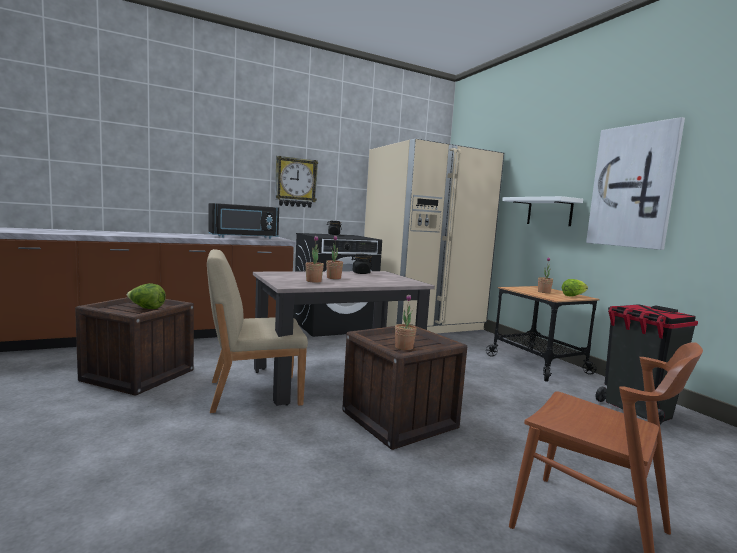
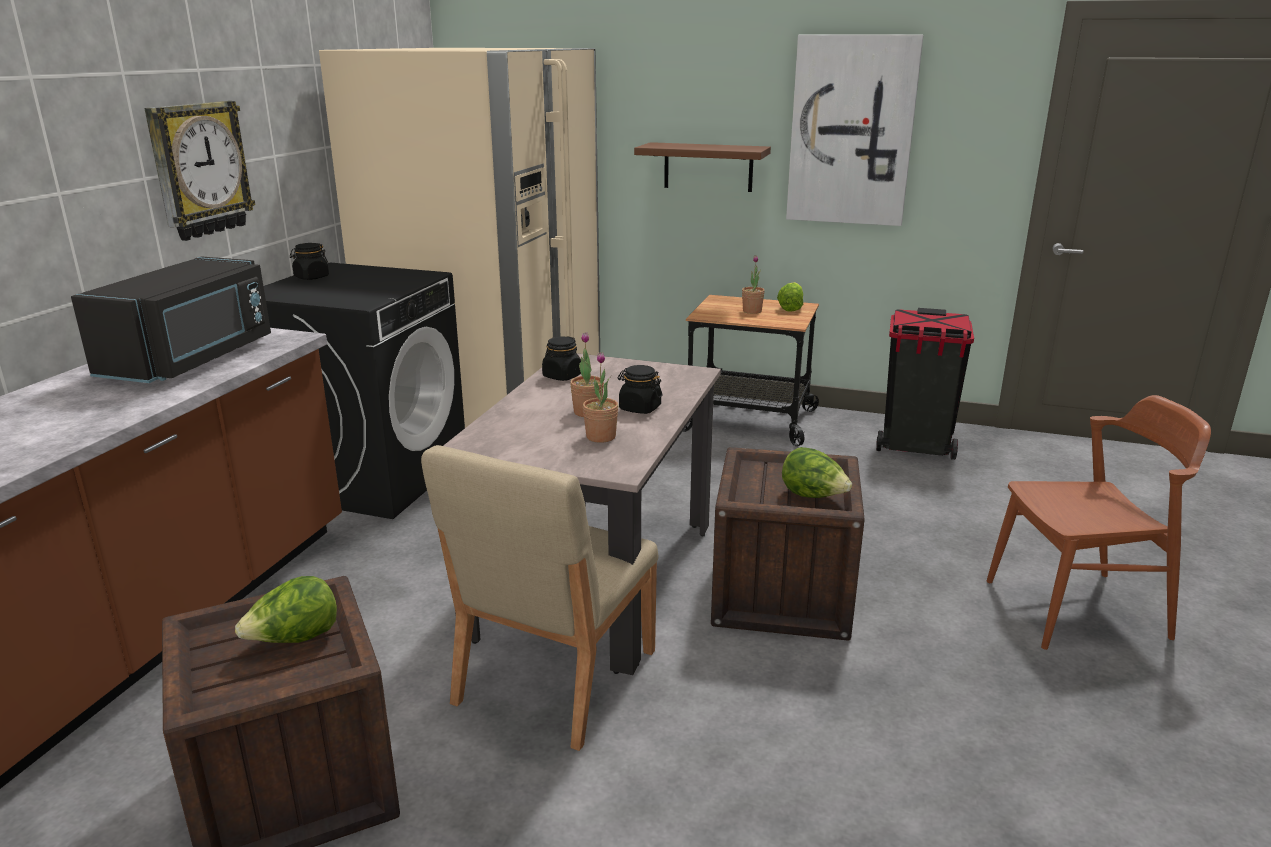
camera: 45 degrees left, 15 degrees up
potted plant [395,294,417,350] -> lettuce [782,447,852,498]
white shelf [502,196,583,226] -> brown shelf [634,142,771,192]
none -> black jar [618,365,663,414]

